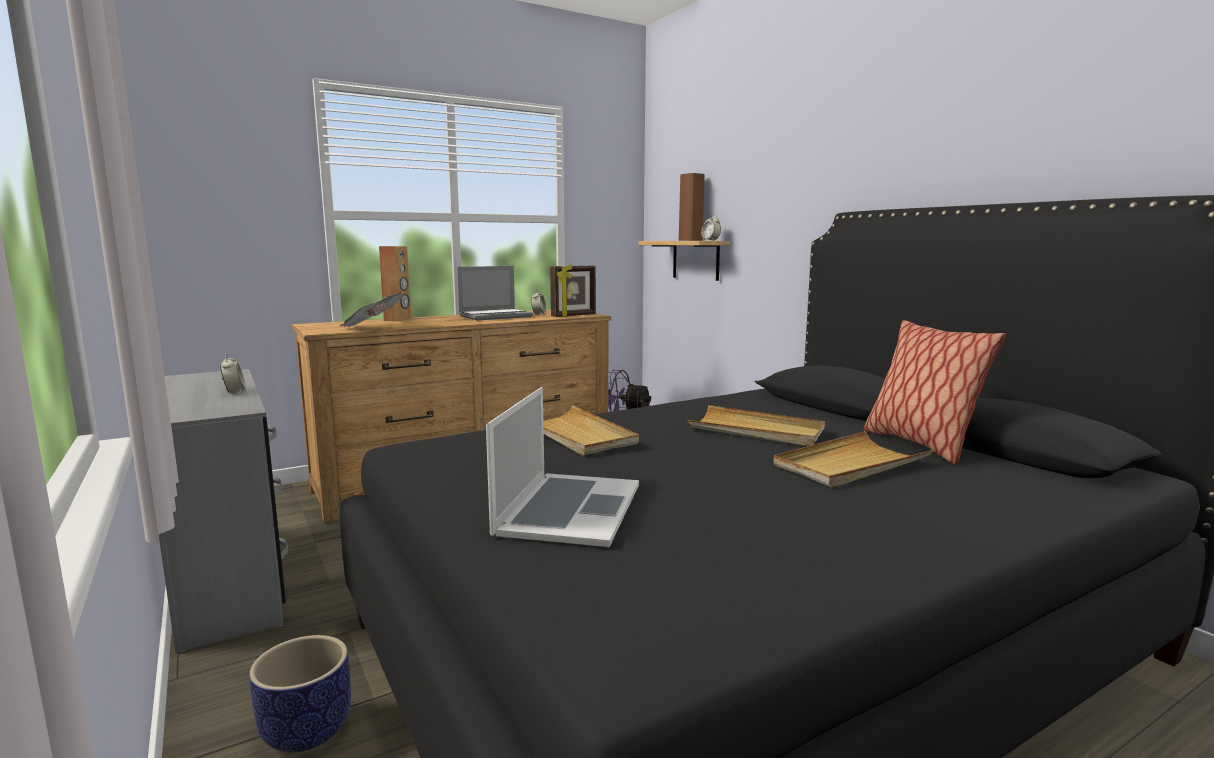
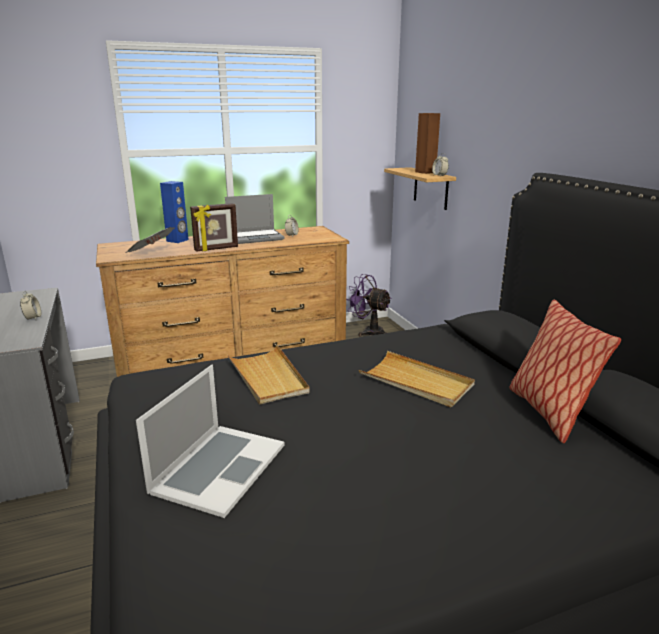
camera: 10 degrees right, 10 degrees up
planter [249,635,351,753] -> none
brown speaker [379,246,411,321] -> blue speaker [160,181,189,243]
picture frame [550,264,596,317] -> picture frame moved to [190,203,238,252]
beige tray [773,431,933,488] -> none

